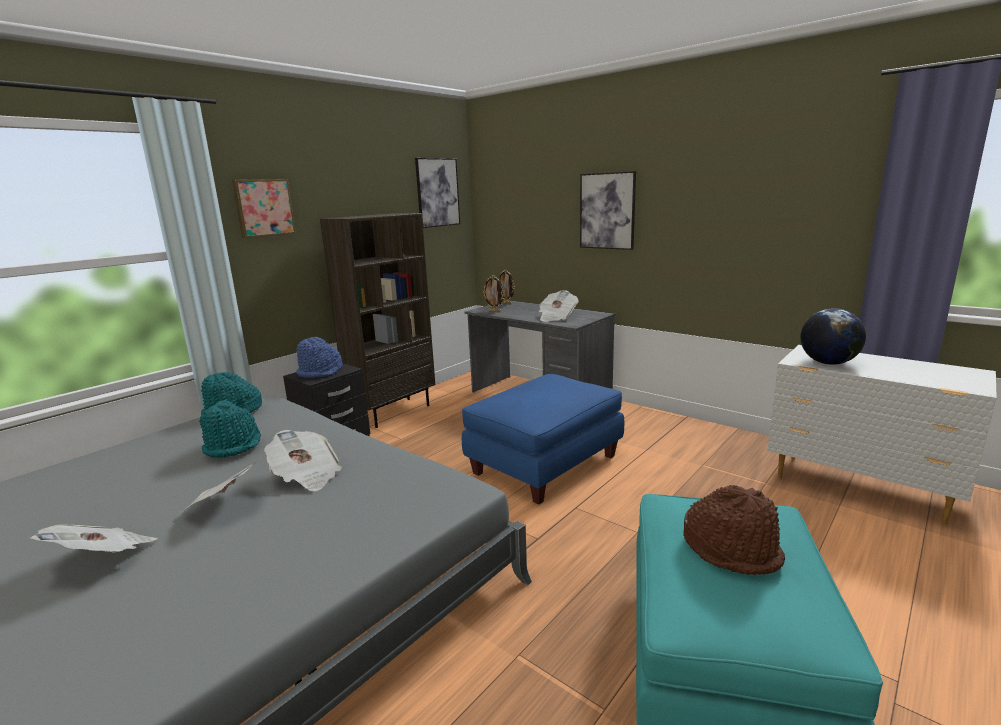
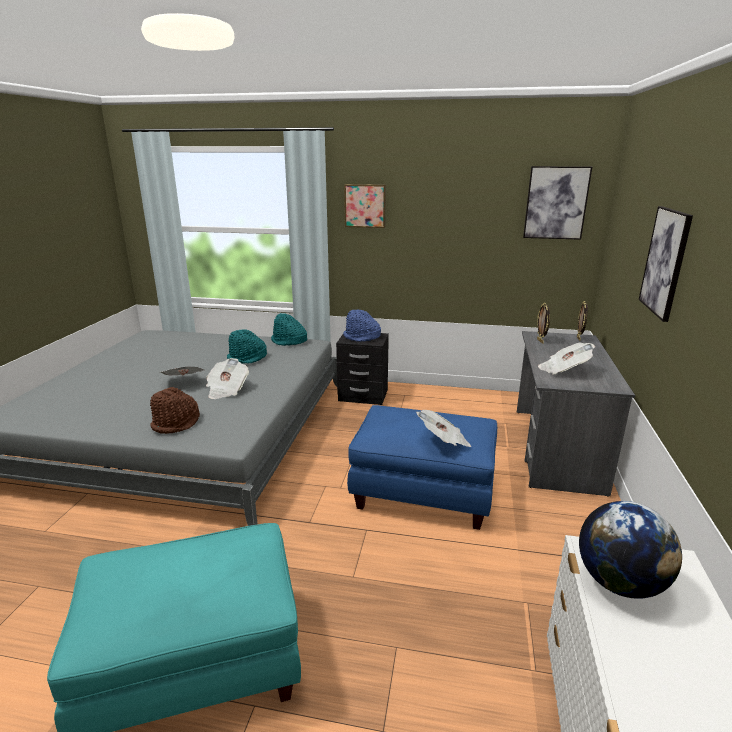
camera: 60 degrees right, 5 degrees up
newspaper [30,524,158,552] -> newspaper moved to [416,410,471,447]
brown bookcase [320,213,435,428] -> none
brown hat [683,485,785,575] -> brown hat moved to [150,387,200,434]

